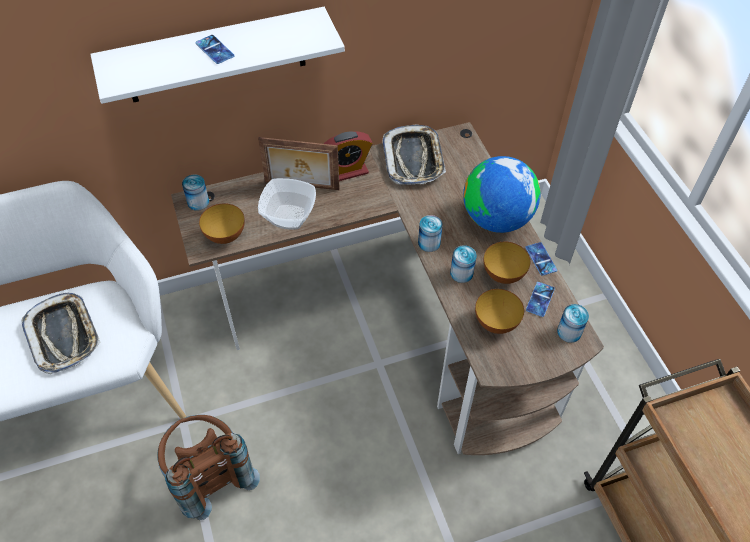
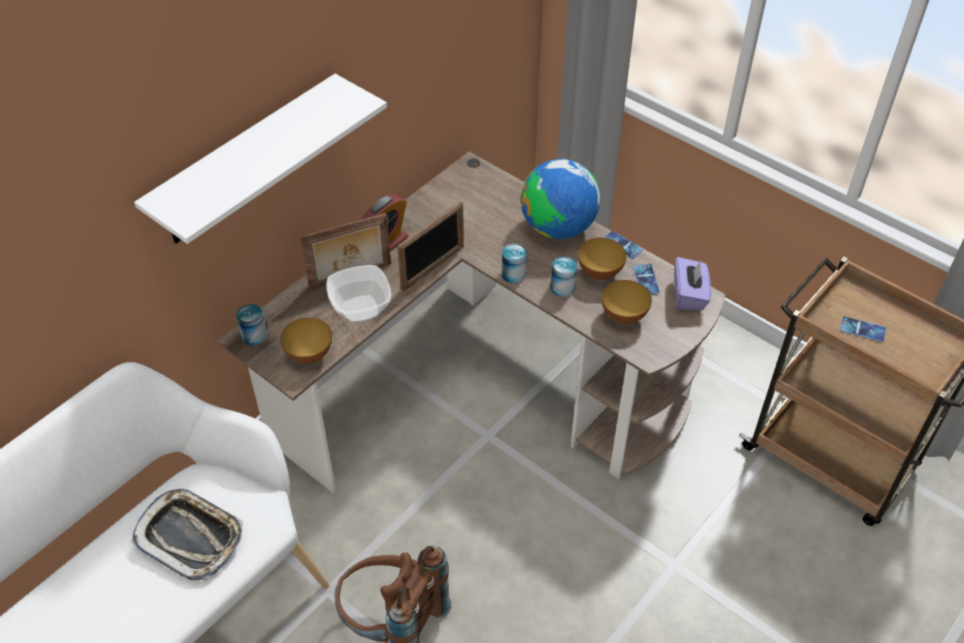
camera: 30 degrees left, 5 degrees down
phone [195,35,235,64] -> phone moved to [840,316,886,342]
tray [383,125,446,185] -> none
can [557,304,589,343] -> purple tissue box [674,257,711,311]
none -> picture frame [397,201,464,291]

